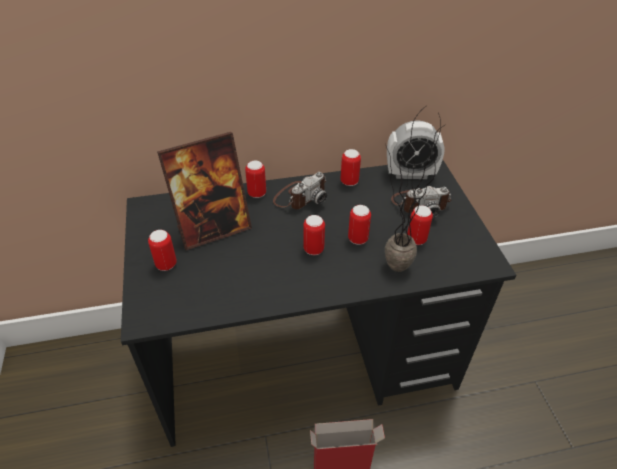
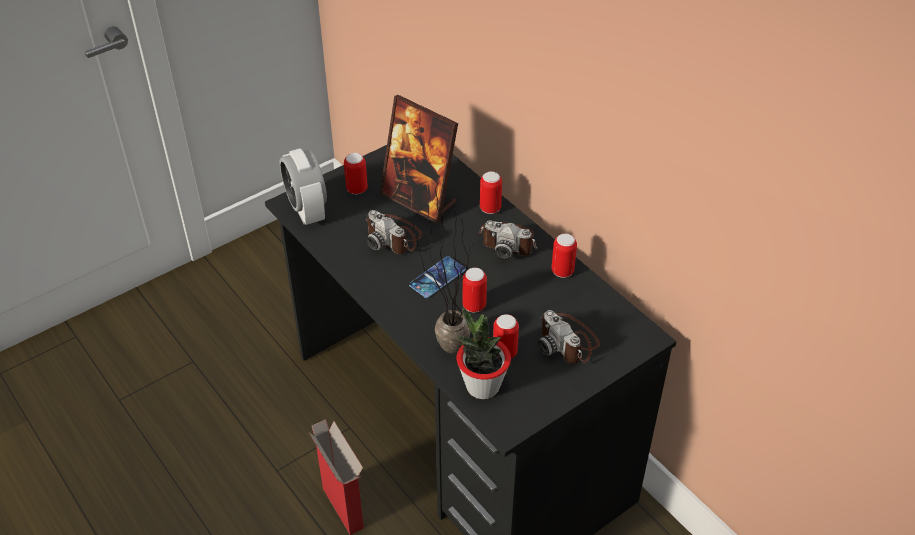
camera: 65 degrees right, 0 degrees up
can [303,215,325,255] -> phone [409,256,466,298]
alarm clock [387,120,445,179] -> alarm clock moved to [280,149,327,225]
none -> camera [365,210,422,254]
none -> potted plant [457,307,511,399]

